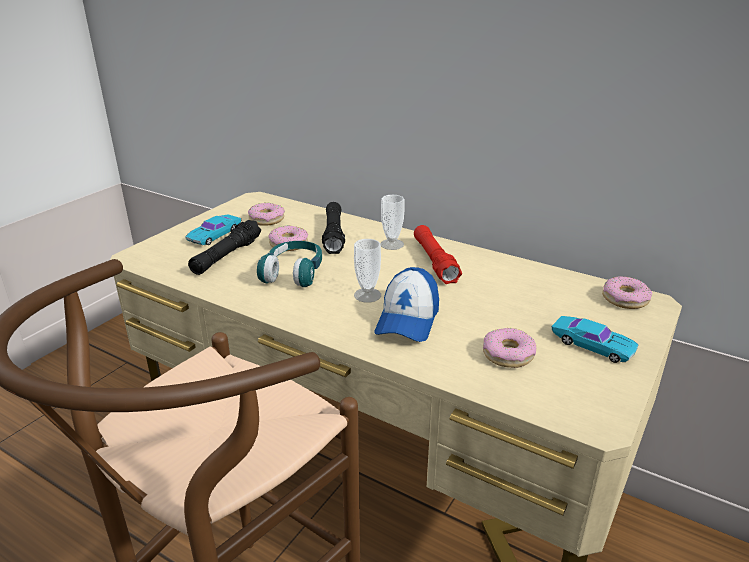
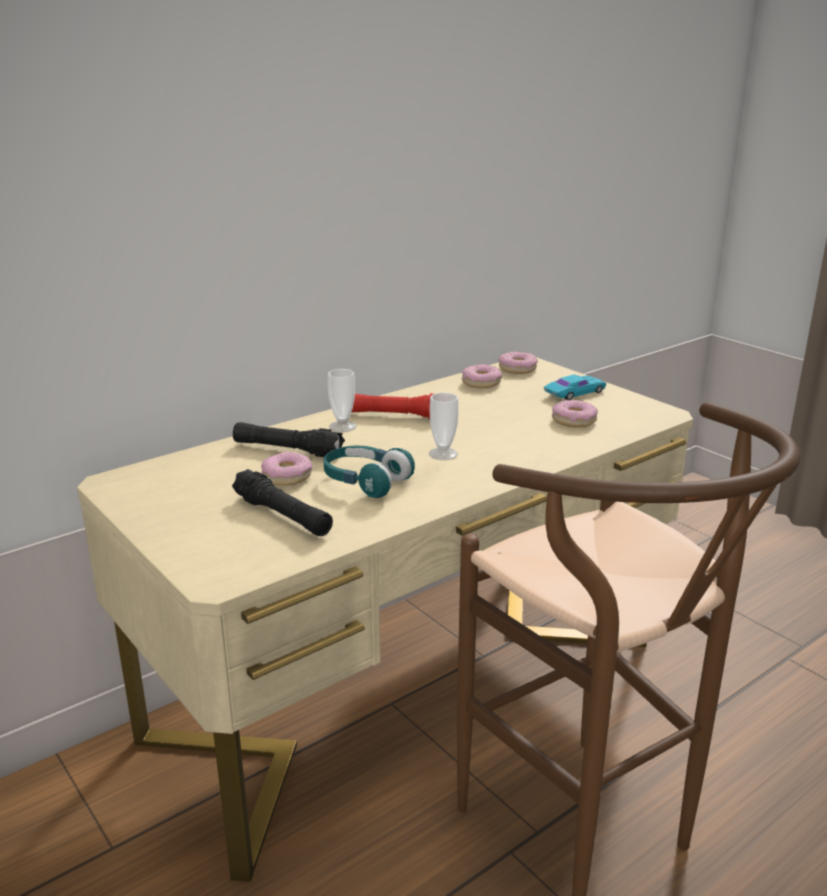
camera: 70 degrees left, 5 degrees down
turquoise toy car [185,215,241,245] -> none
donut [248,203,285,226] -> donut moved to [462,364,502,388]
cap [374,267,439,342] -> none

